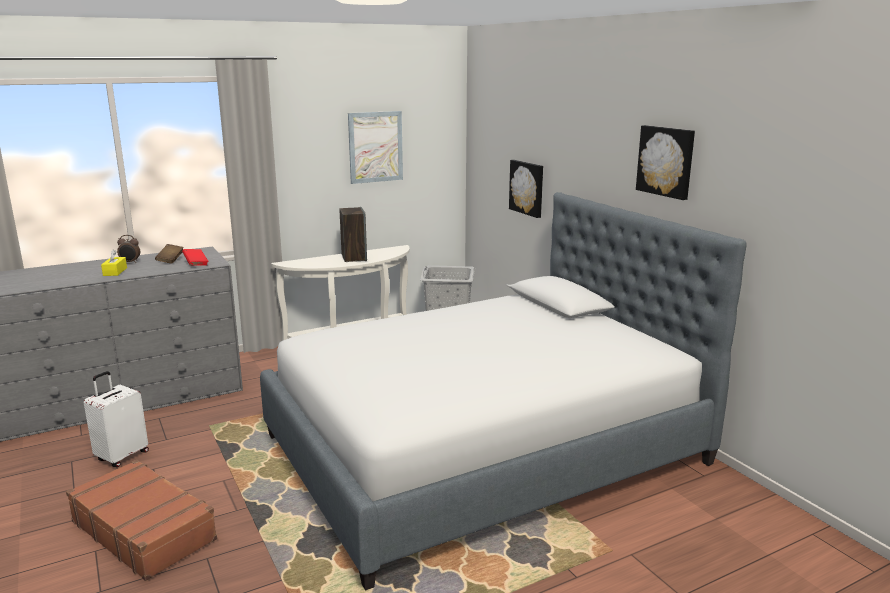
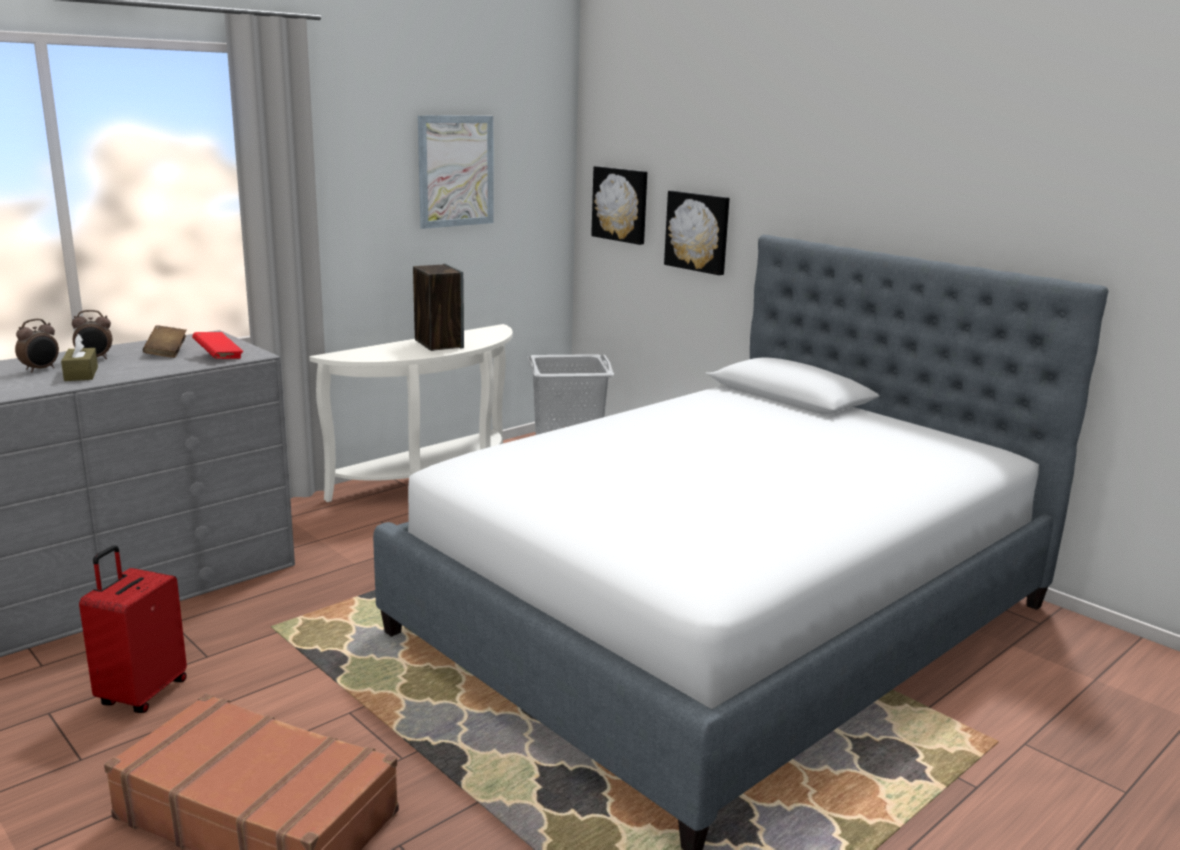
camera: 15 degrees left, 0 degrees up
white suitcase [84,371,149,467] -> red suitcase [79,545,187,713]
yellow tissue box [101,249,127,276] -> brown tissue box [61,334,98,381]
picture [636,125,695,200] -> picture moved to [591,166,647,245]
none -> alarm clock [15,319,59,373]

